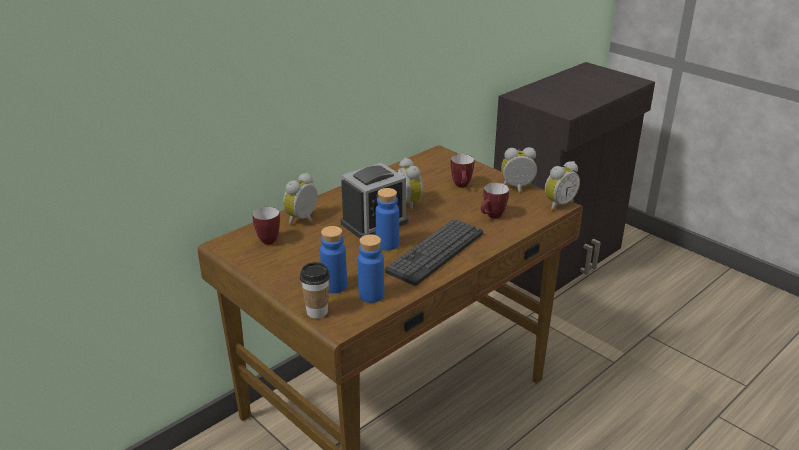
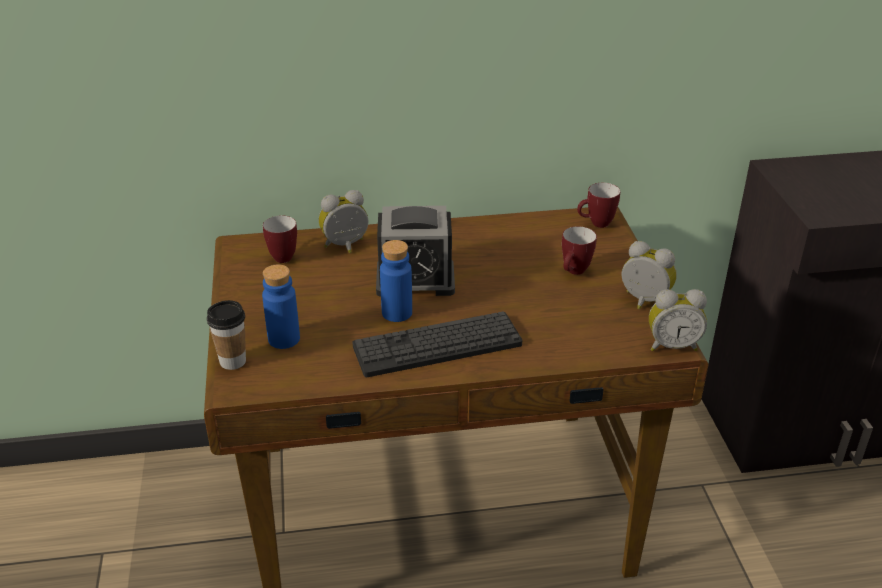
camera: 35 degrees right, 5 degrees up
blue bottle [358,234,384,303] -> none
alarm clock [397,158,423,210] -> none
mug [481,183,509,219] -> mug moved to [577,183,620,228]

